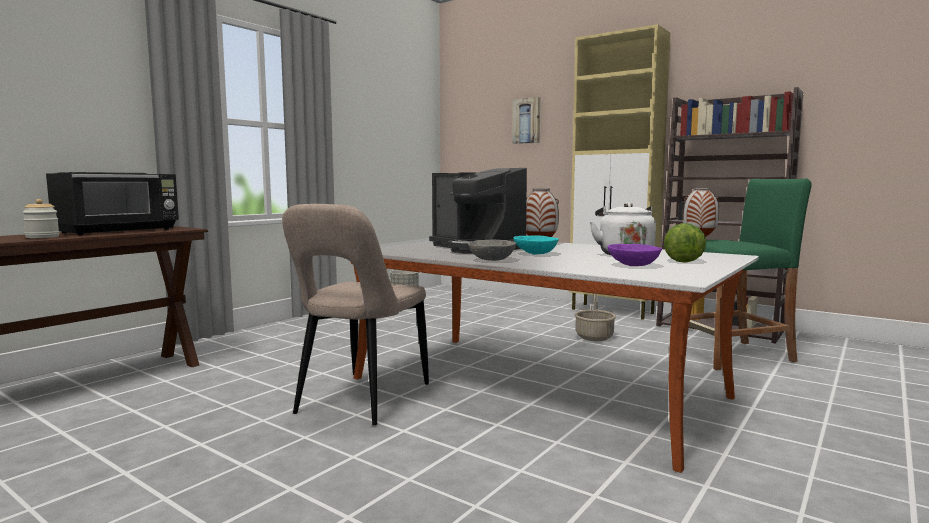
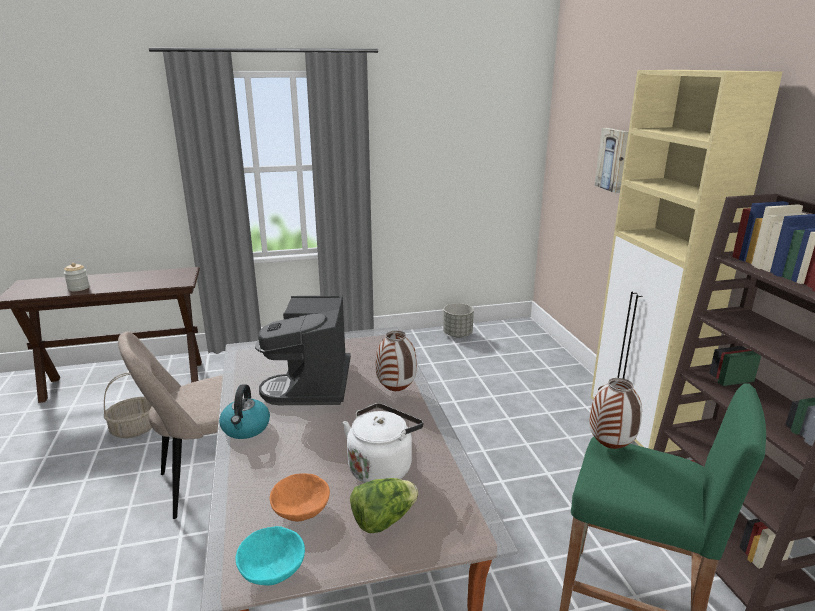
camera: 40 degrees right, 15 degrees up
black microwave [46,172,179,235] -> none
grey bowl [468,240,516,261] -> kettle [219,384,270,439]
turquoise bowl [514,235,559,255] -> turquoise bowl moved to [236,526,305,585]
basket [575,293,616,341] -> basket moved to [104,373,152,438]
purple bowl [608,244,662,266] -> orange bowl [270,473,330,522]

